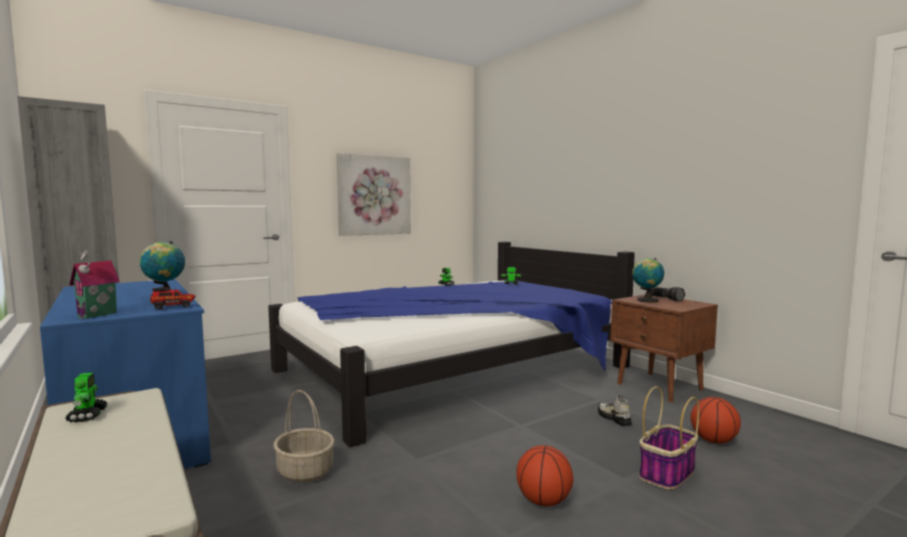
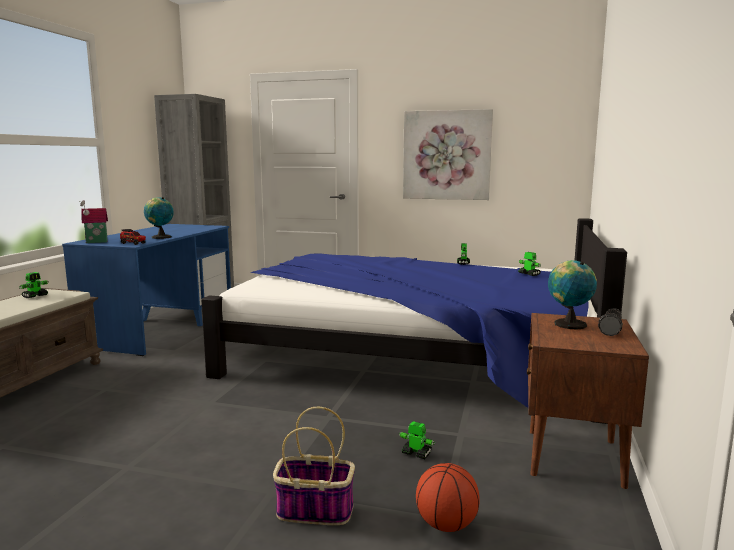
camera: 50 degrees right, 5 degrees up
basket [274,390,335,482] -> none
basketball [516,445,573,506] -> none
shoe [598,395,632,426] -> toy robot [399,421,435,459]

